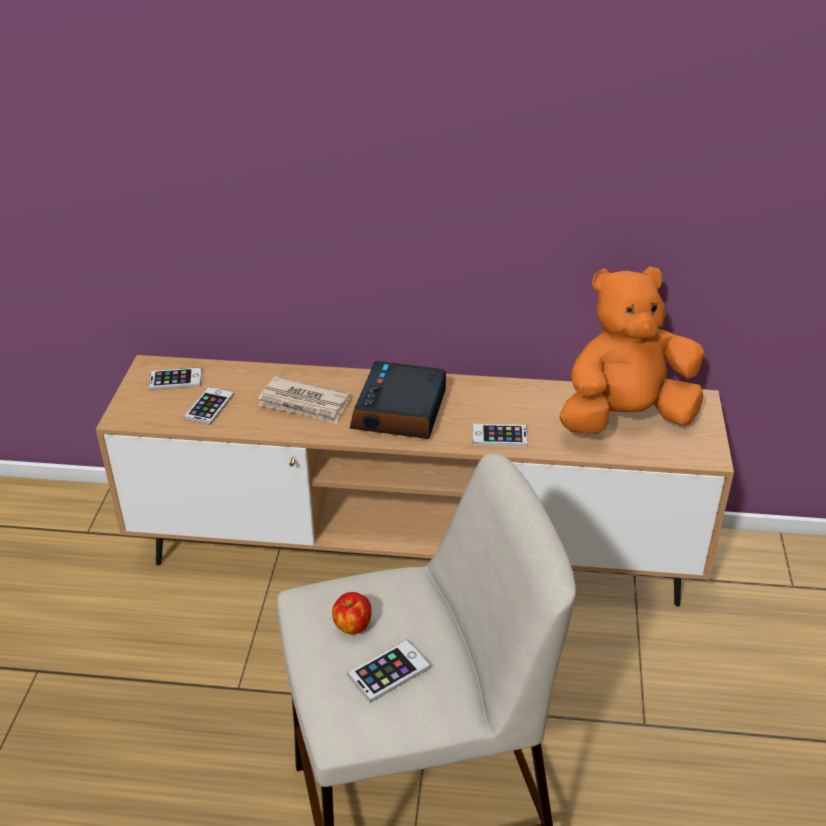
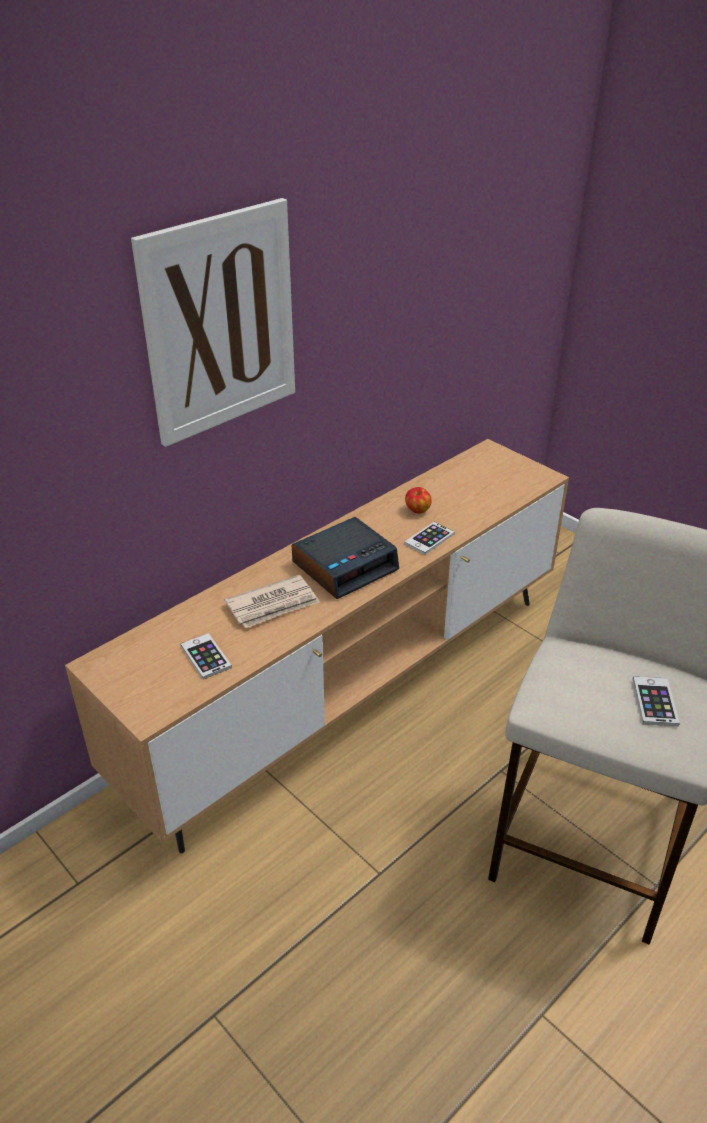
camera: 50 degrees left, 0 degrees up
phone [149,367,202,390] -> none
apple [332,592,372,635] -> apple moved to [405,487,432,514]
alarm clock [350,361,446,439] -> alarm clock turned 90 degrees counterclockwise [292,517,399,599]
orange plush toy [560,266,704,434] -> none
none -> picture [131,198,295,447]

